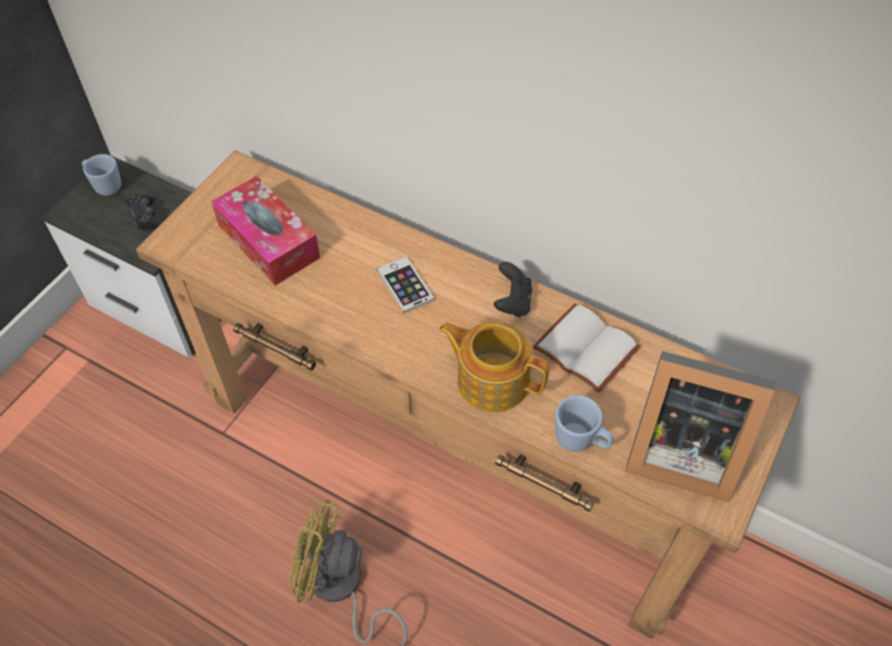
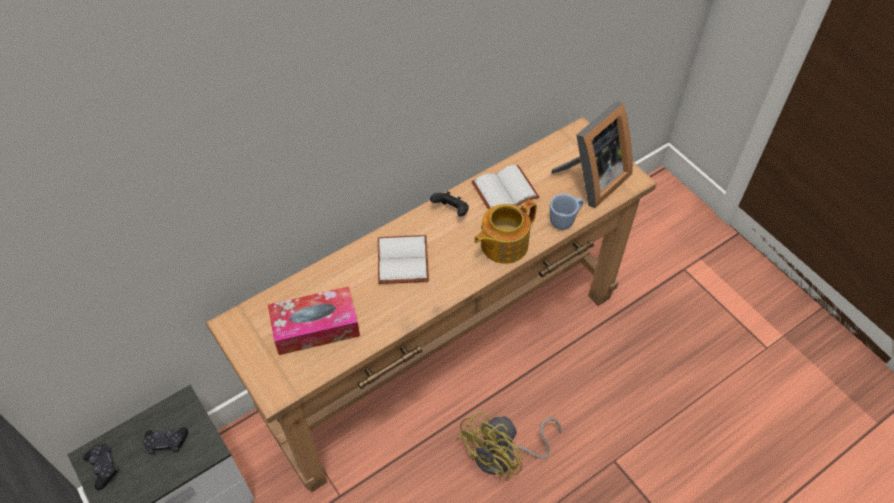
camera: 65 degrees left, 0 degrees up
blue mug [82,154,121,196] -> black game controller [83,444,119,490]
phone [376,256,435,313] -> white book [378,235,429,284]

